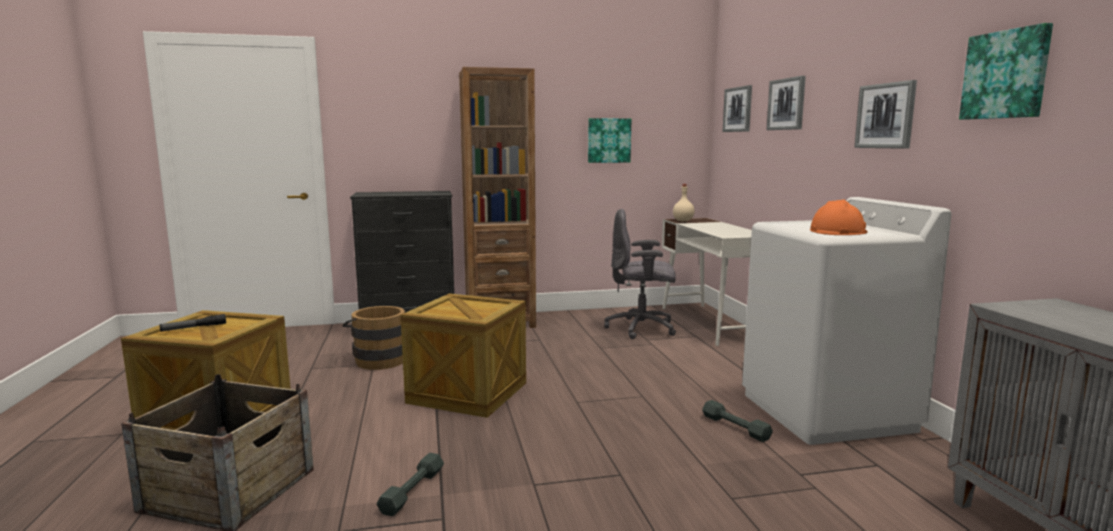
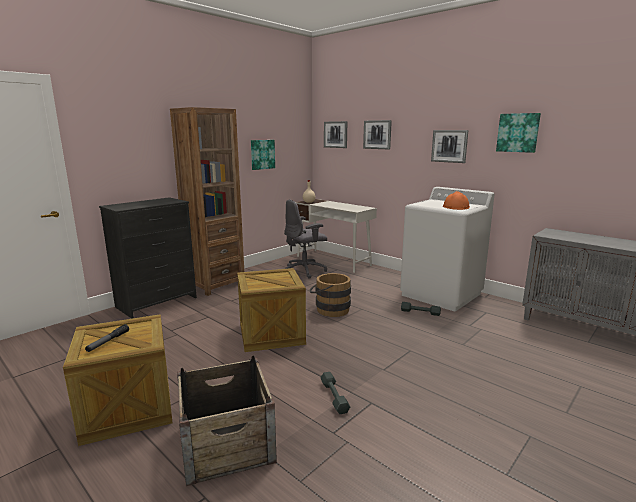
camera: 35 degrees left, 5 degrees up
brown bucket [342,306,406,370] -> brown bucket moved to [310,273,351,317]

